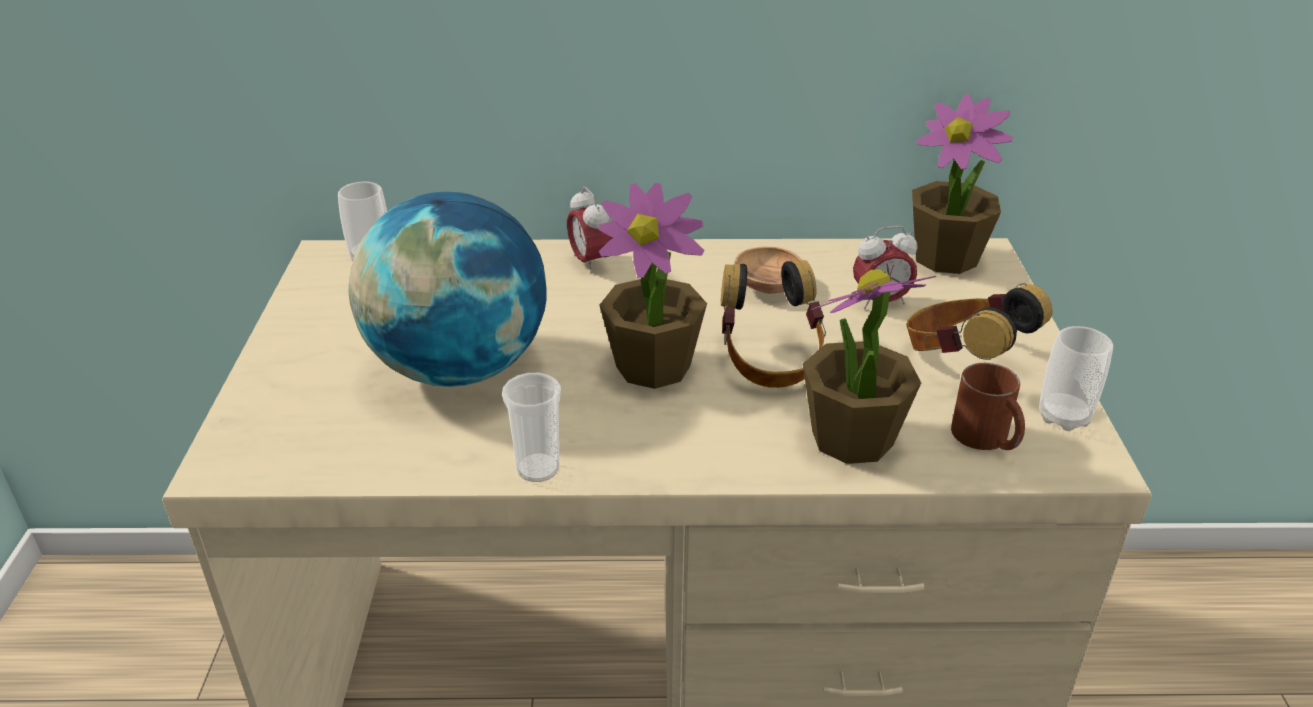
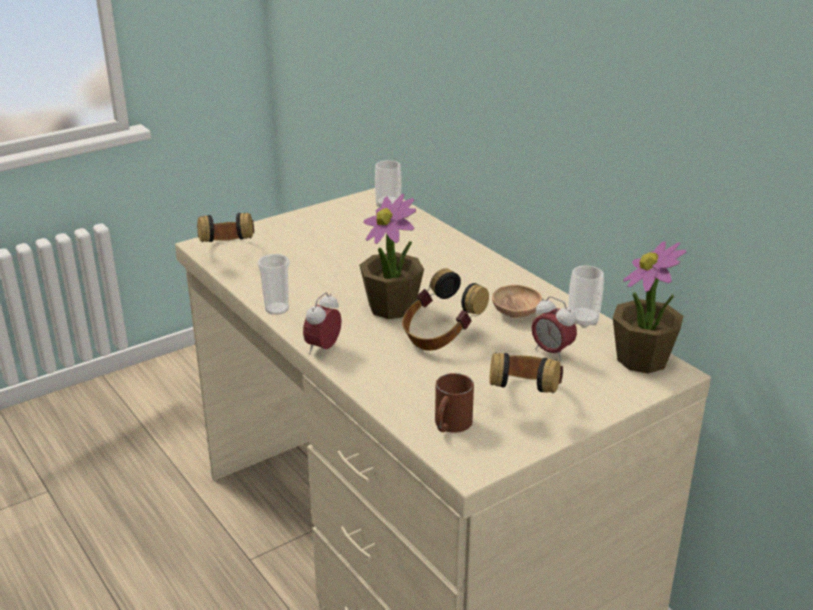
camera: 55 degrees right, 5 degrees down
globe [349,192,547,387] -> none
alarm clock [567,187,613,274] -> alarm clock moved to [303,292,342,354]
potted plant [803,269,936,464] -> none
cup [1039,326,1113,431] -> cup moved to [568,265,604,328]
none -> headphones [197,212,254,243]

